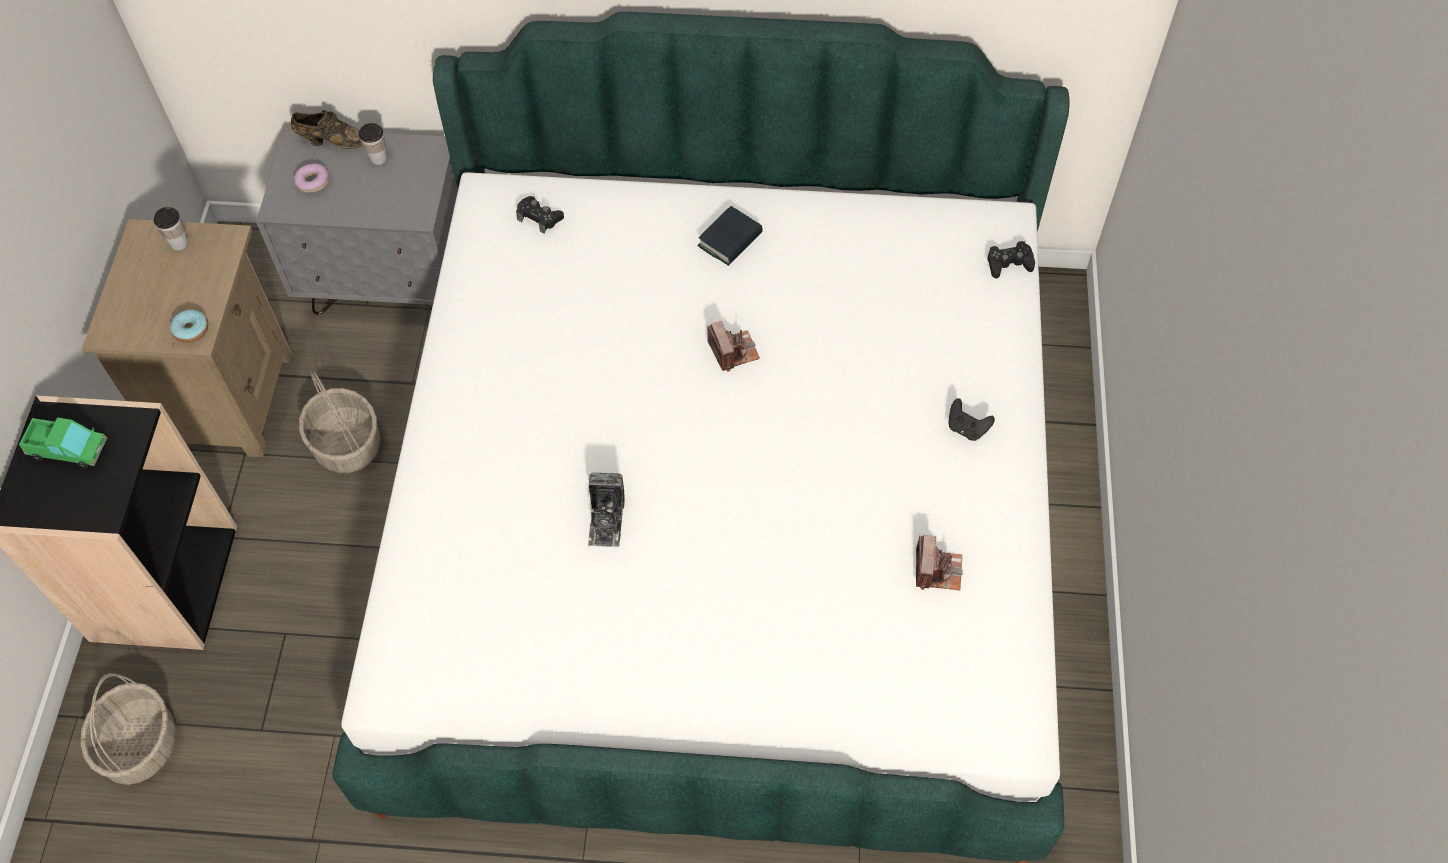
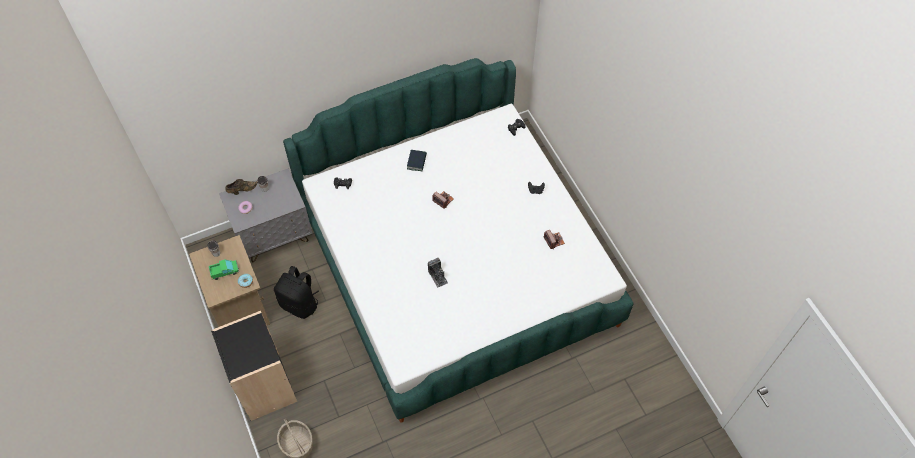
camera: 30 degrees left, 0 degrees up
toy truck [19,417,107,468] -> toy truck moved to [209,259,239,280]
basket [299,371,380,473] -> black backpack [274,266,319,319]

